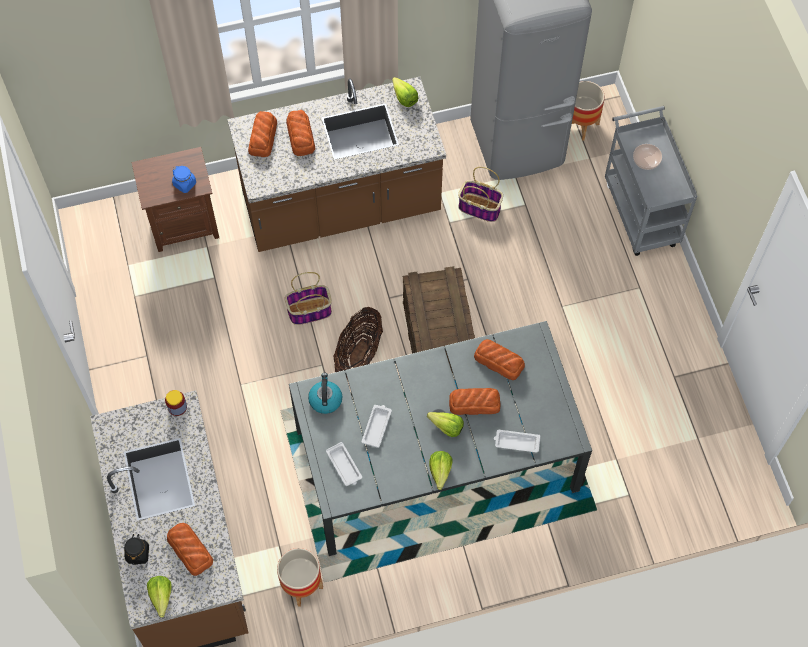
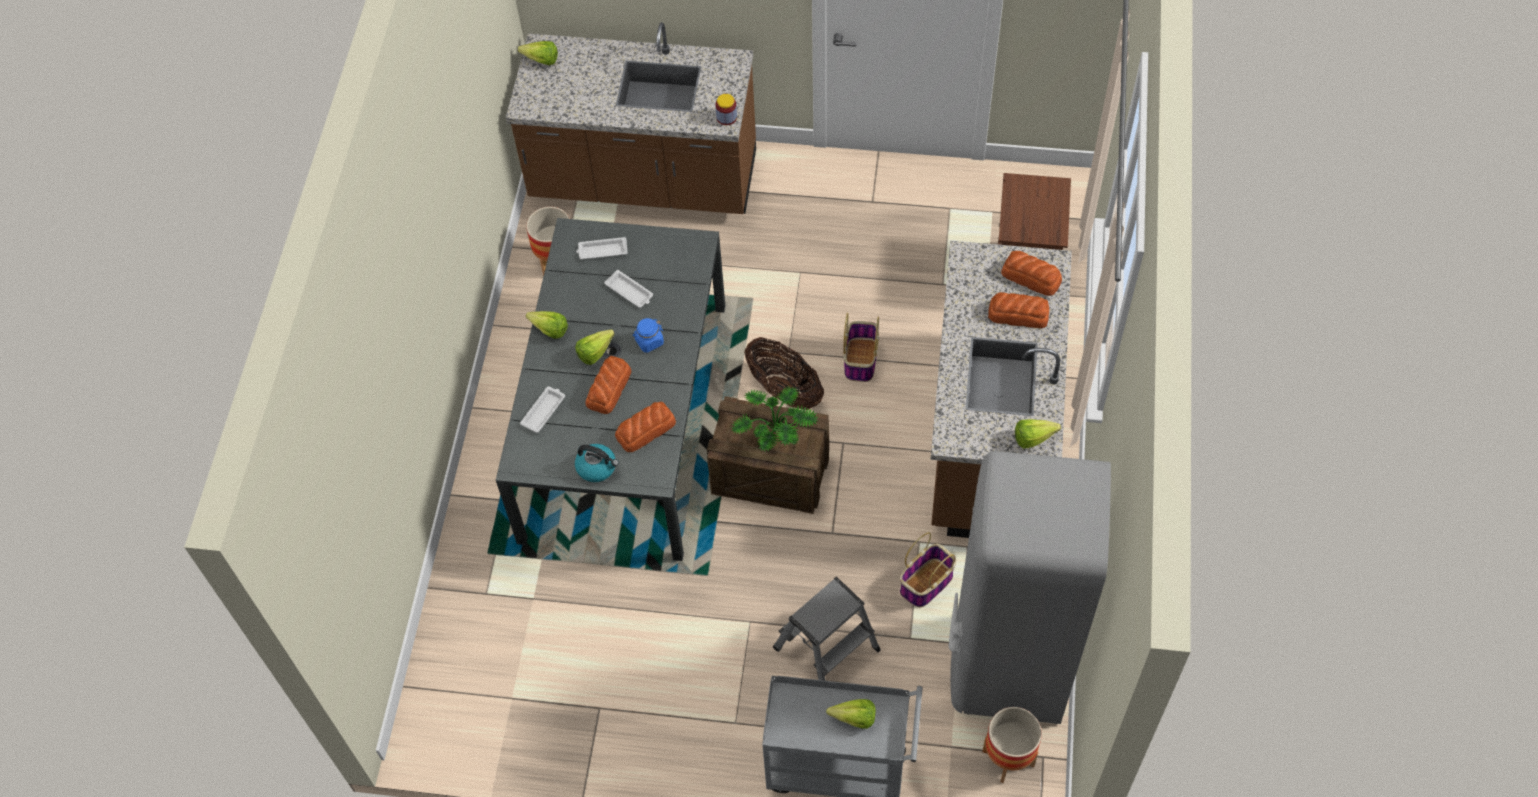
camera: 115 degrees right, 5 degrees down
black jar [124,534,149,565] -> none
bread [167,523,213,576] -> none
blue jar [172,166,196,193] -> blue jar moved to [633,318,664,353]
kettle [308,373,342,414] -> kettle moved to [575,444,619,482]
bowl [633,144,662,170] -> lettuce [826,699,876,729]
none -> potted plant [731,385,818,451]
none -> grey step ladder [773,576,881,681]

